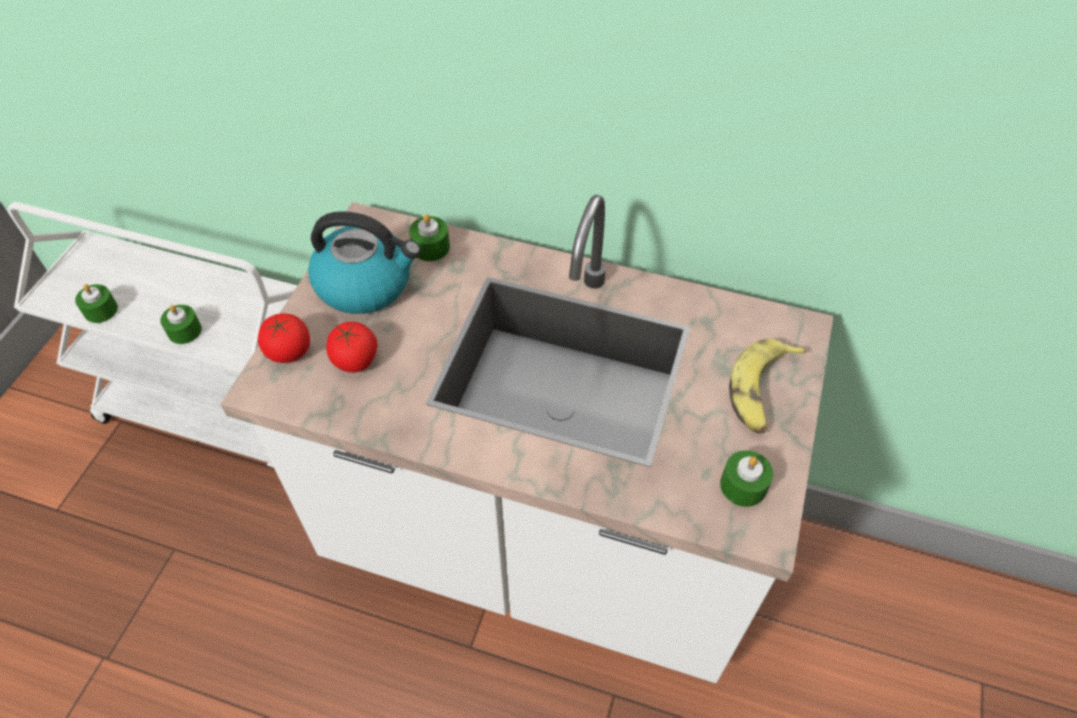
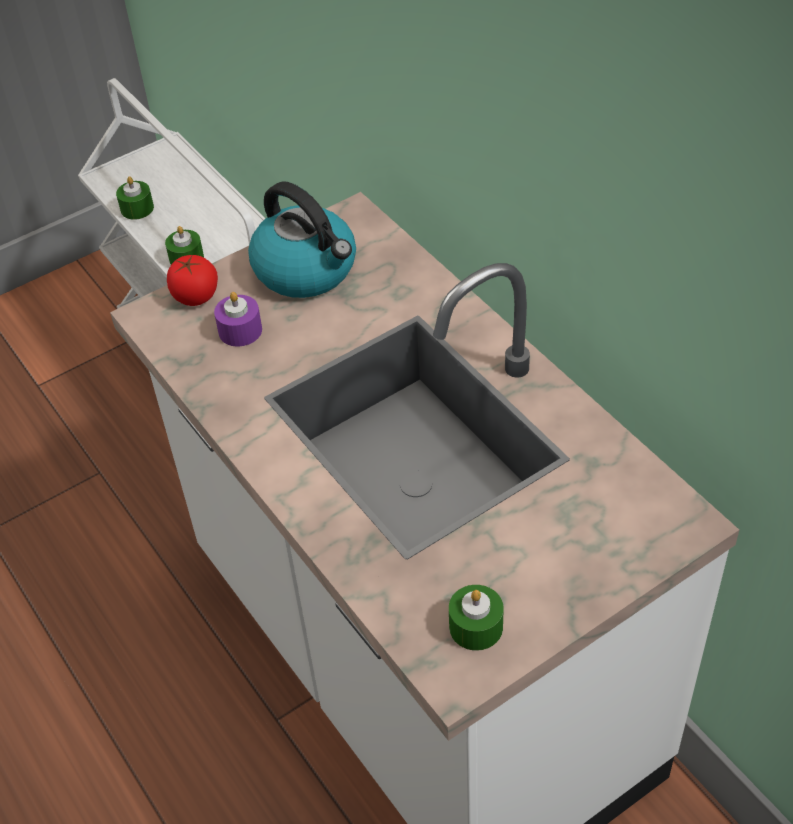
camera: 40 degrees right, 5 degrees down
tomato [327,322,377,373] -> purple candle [214,292,262,346]
green candle [409,214,450,261] -> none
banana [729,338,806,434] -> none

